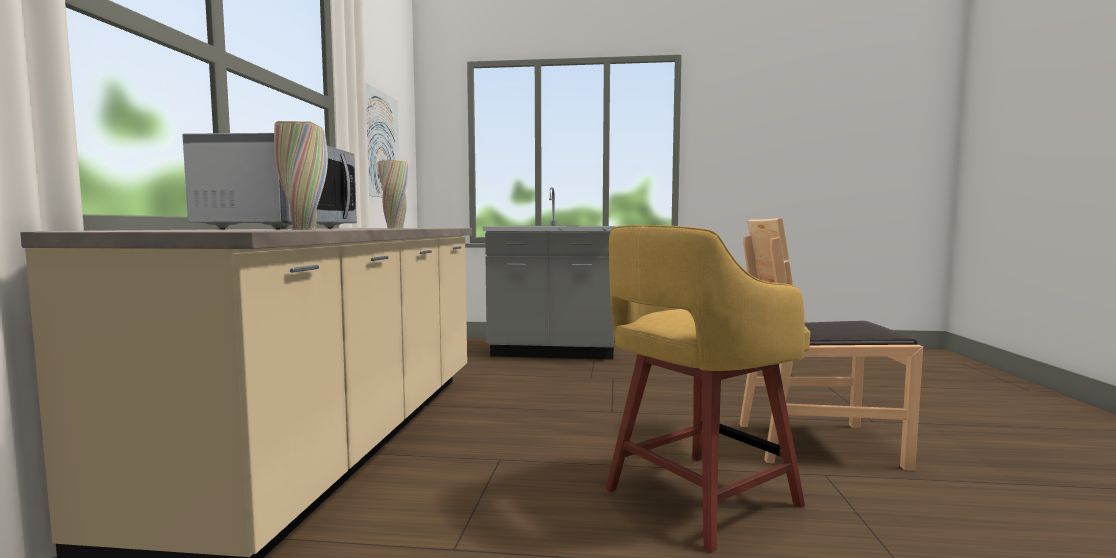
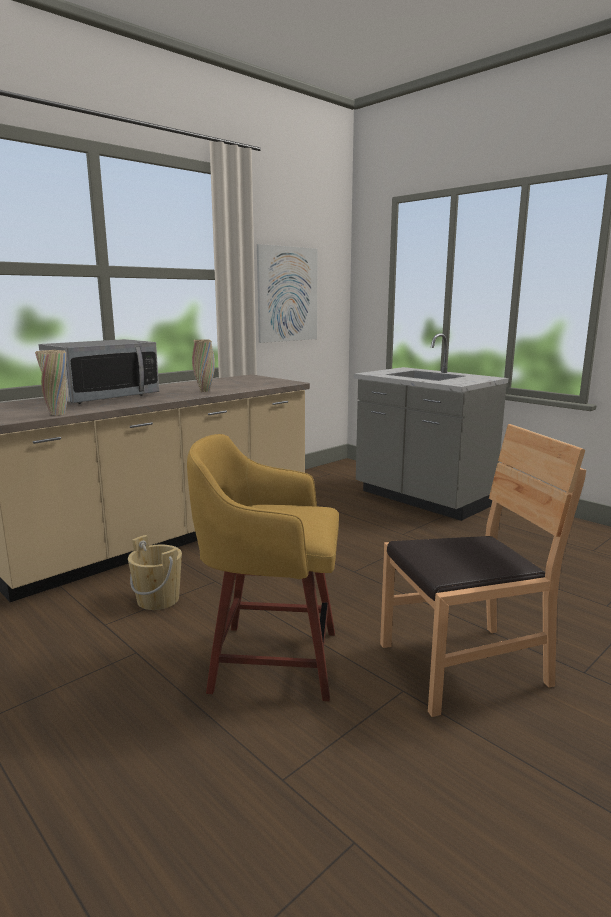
camera: 40 degrees right, 10 degrees up
brown chair [740,218,923,470] -> brown chair turned 120 degrees clockwise [380,424,586,717]
none -> beige bucket [128,535,182,610]

